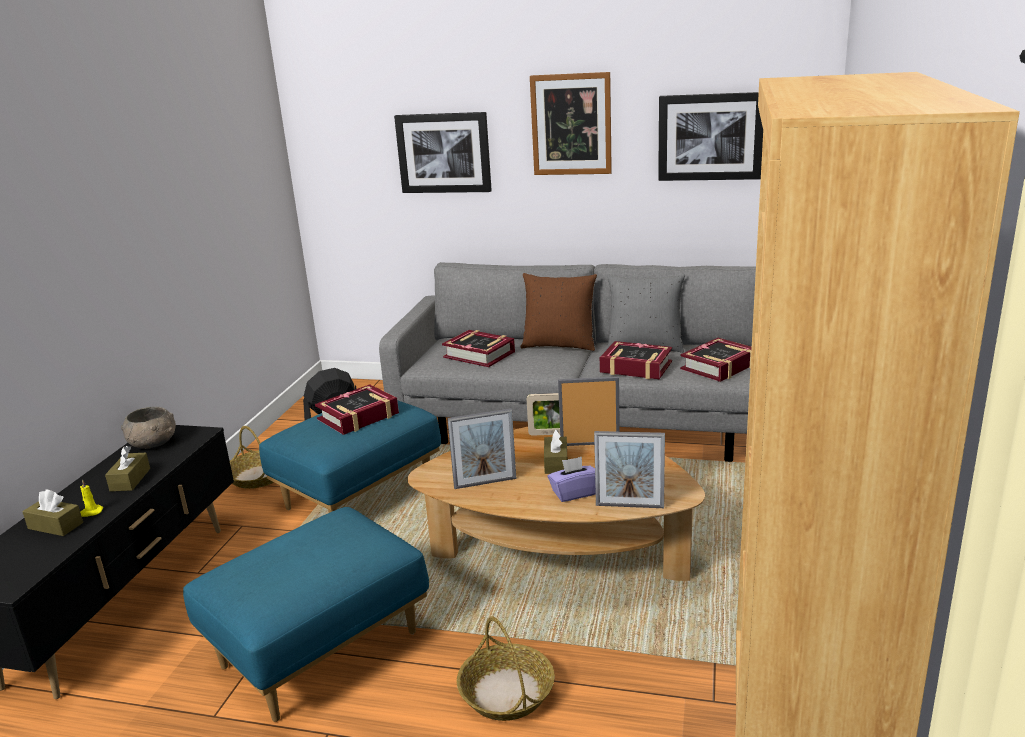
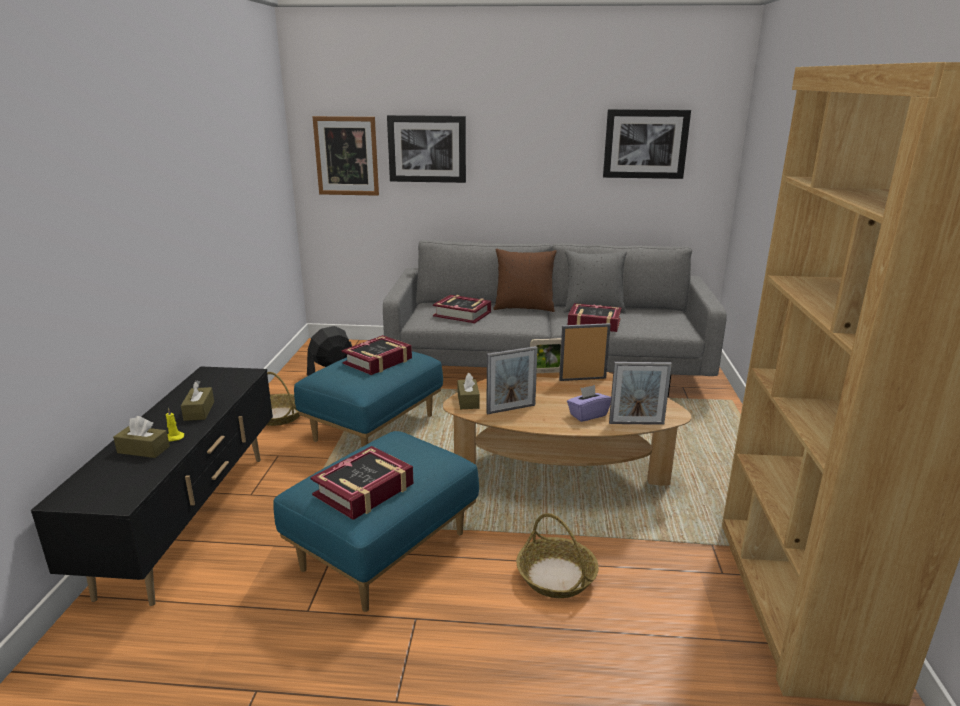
camera: 10 degrees left, 0 degrees up
grey bowl [121,407,176,449] -> none
picture [530,72,612,175] -> picture moved to [313,116,379,196]
brown tissue box [544,430,567,474] -> brown tissue box moved to [457,373,480,409]
book [680,338,752,382] -> book moved to [310,446,414,520]

